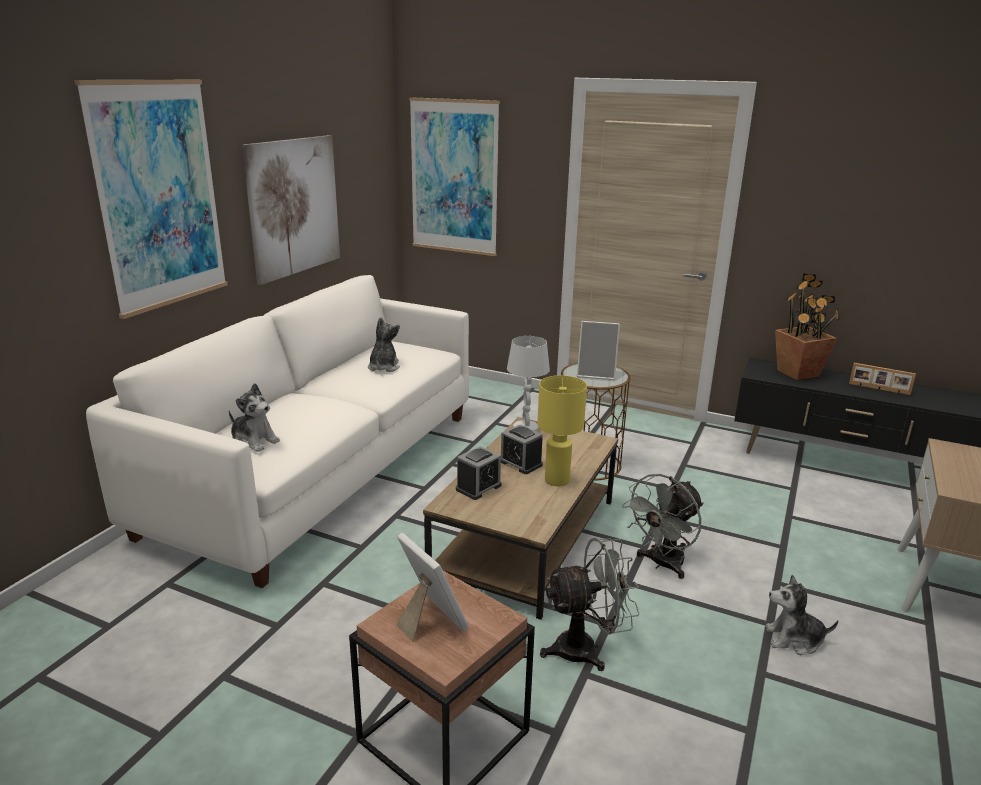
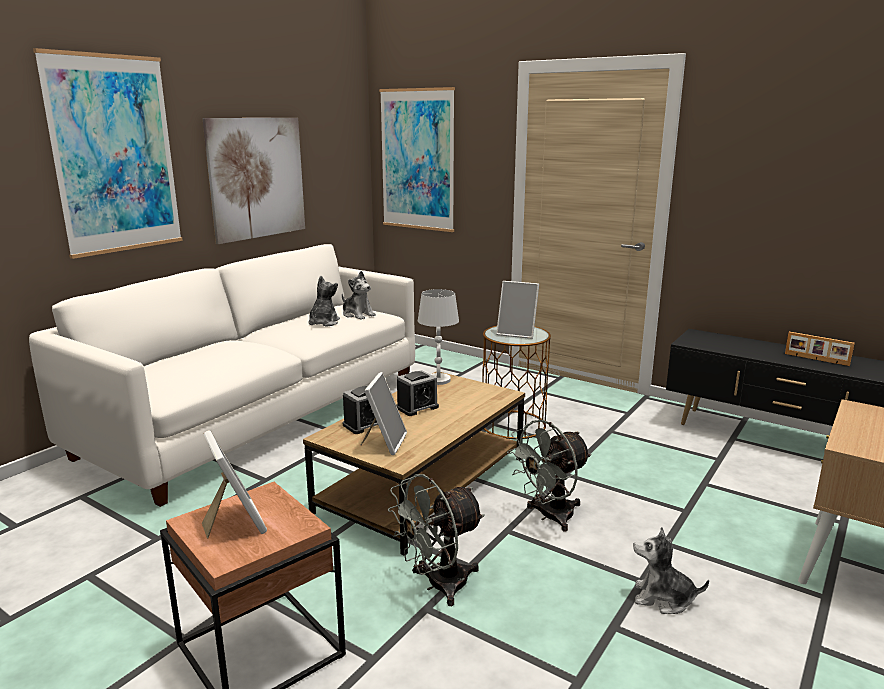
camera: 10 degrees right, 5 degrees down
plush toy [229,383,280,452] -> plush toy moved to [342,271,376,320]
alarm clock [501,424,543,474] -> alarm clock turned 90 degrees counterclockwise [396,370,439,416]
yellow table lamp [537,375,587,486] -> none
grey fan [540,538,639,671] -> grey fan turned 150 degrees clockwise [388,474,485,606]
potted plant [775,274,840,380] -> none
none -> picture frame [360,372,407,455]

